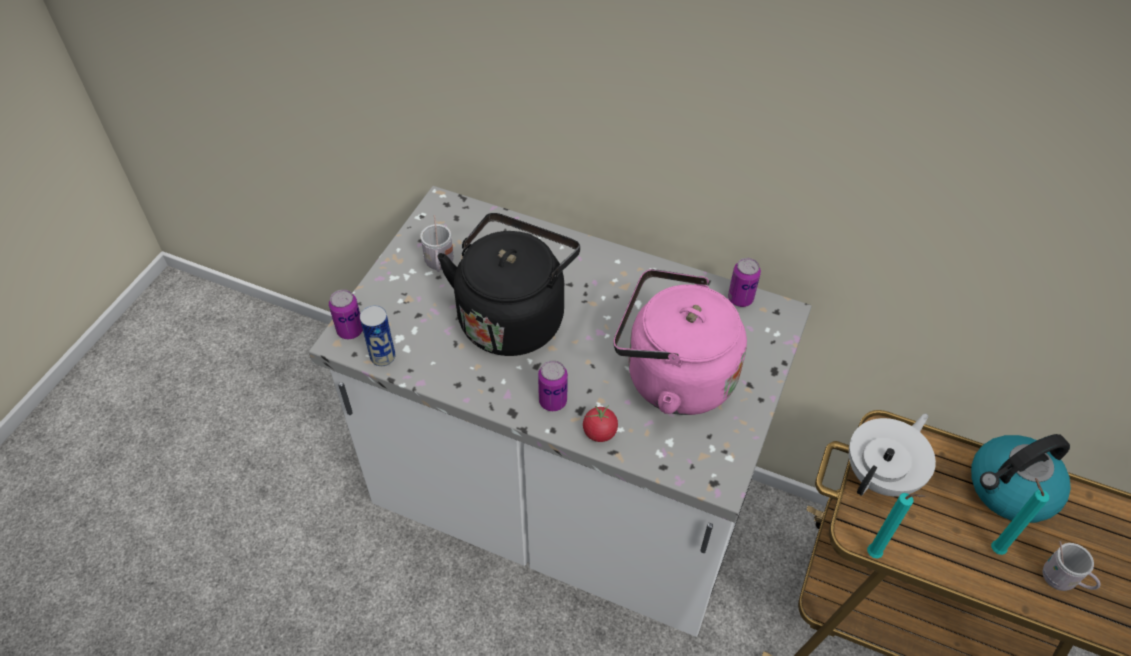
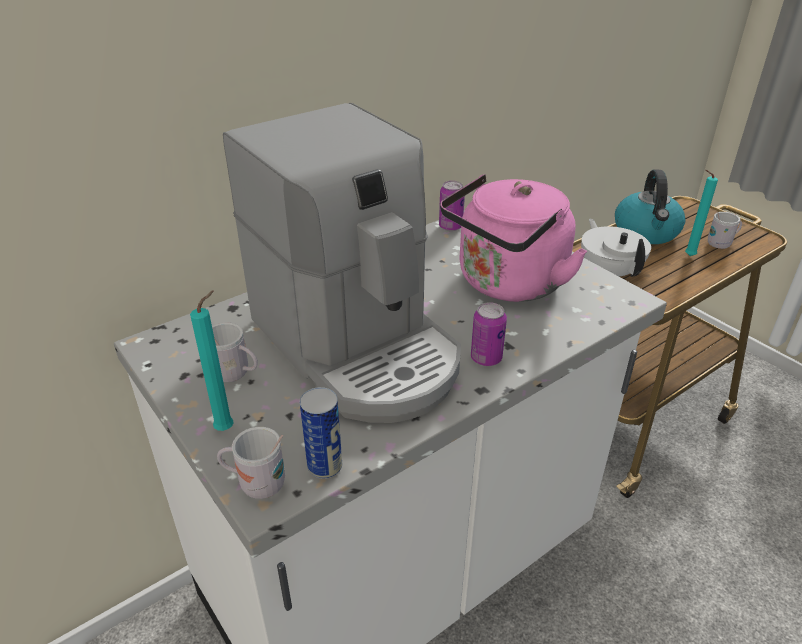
camera: 60 degrees left, 15 degrees down
can [329,289,363,339] -> white mug [217,427,285,499]
black kettle [437,213,580,356] -> coffee machine [223,103,461,423]
tomato [583,405,618,442] -> none
turquoise candle [867,493,926,558] -> turquoise candle moved to [190,290,234,431]

